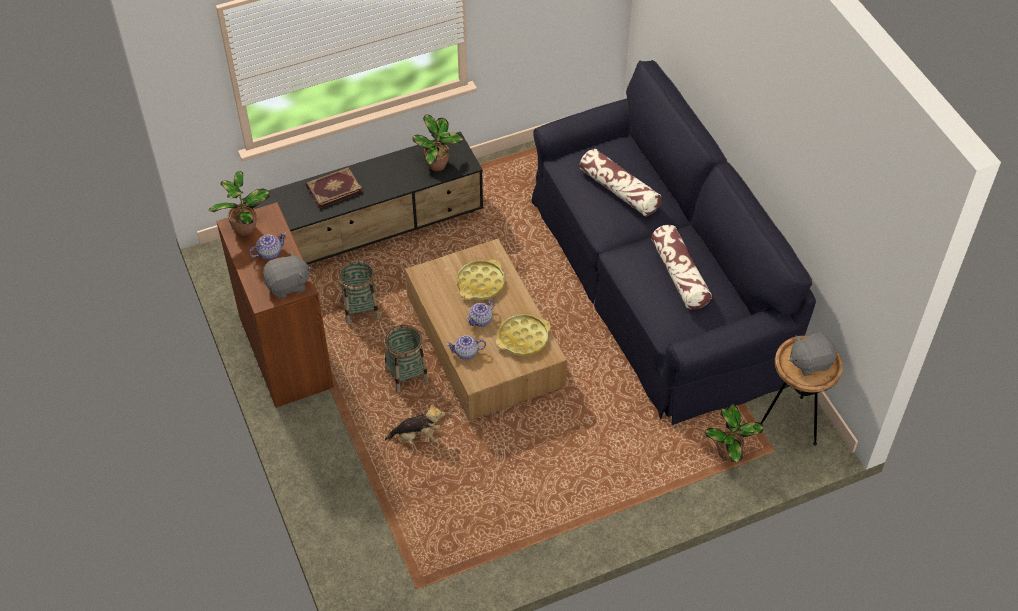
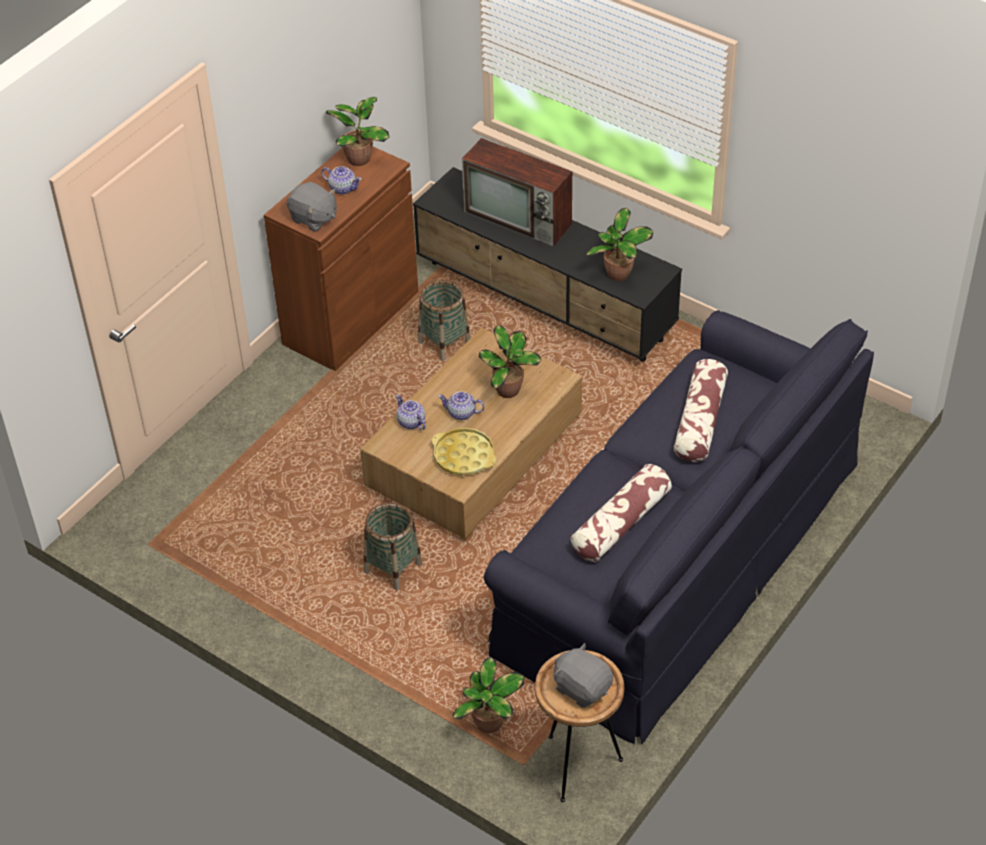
camera: 60 degrees right, 5 degrees down
book [306,167,362,208] -> television [462,138,572,247]
basket [385,325,428,393] -> basket moved to [364,502,422,590]
plush toy [385,403,445,445] -> none
yellow tray [457,260,505,300] -> potted plant [479,325,542,398]

